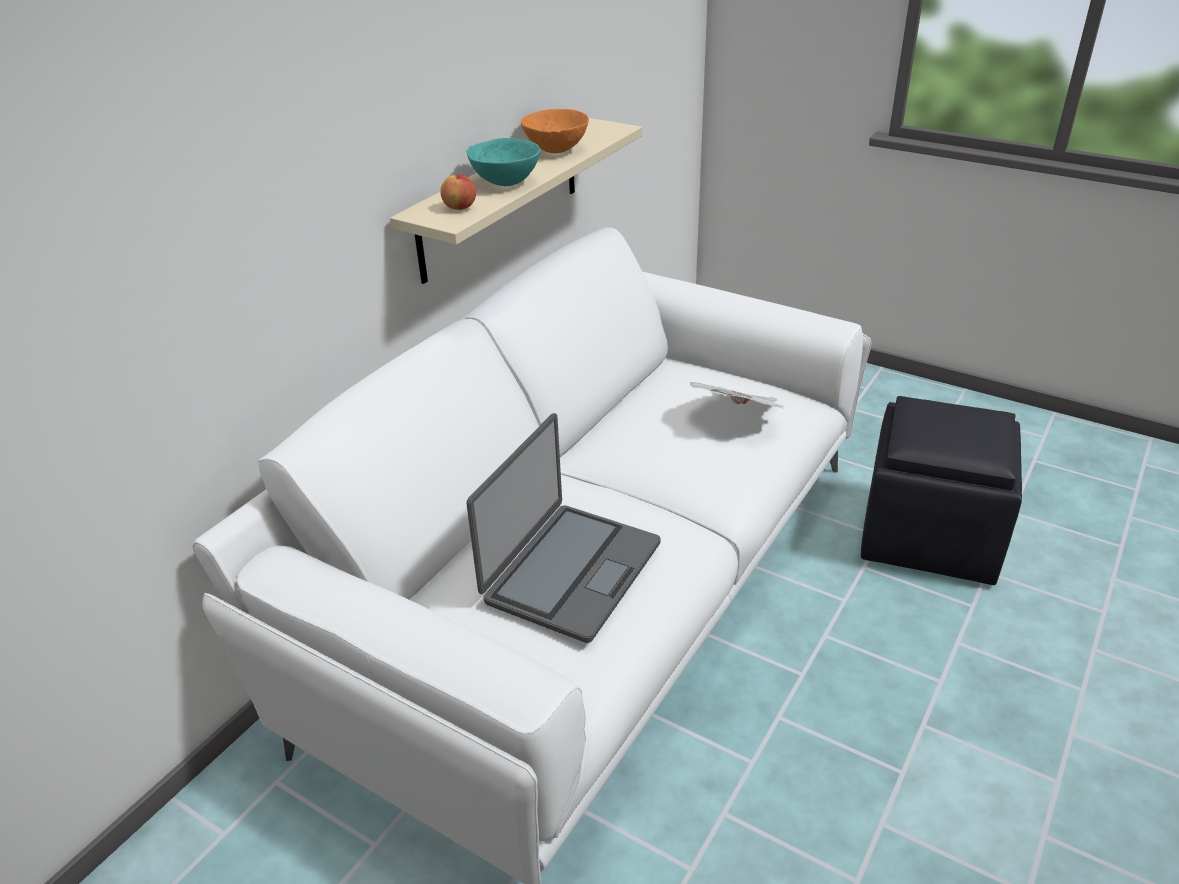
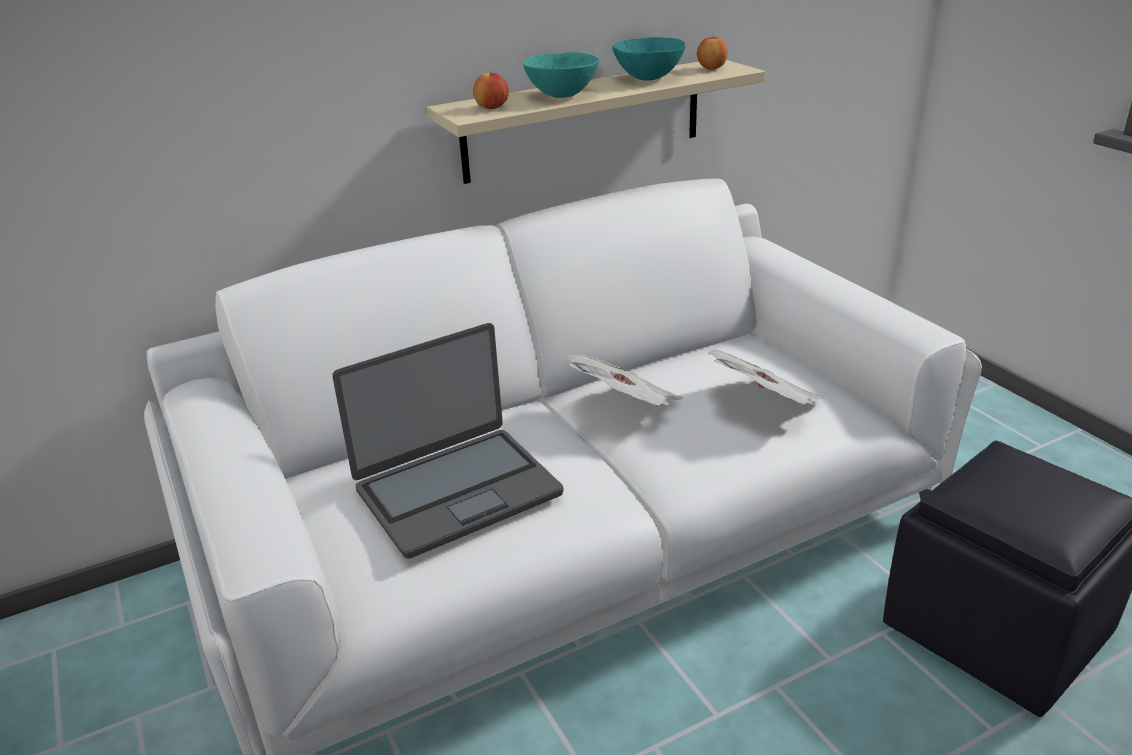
camera: 30 degrees right, 5 degrees down
orange bowl [521,109,589,153] -> turquoise bowl [612,37,686,81]
none -> newspaper [566,353,683,406]
none -> apple [697,34,728,69]

